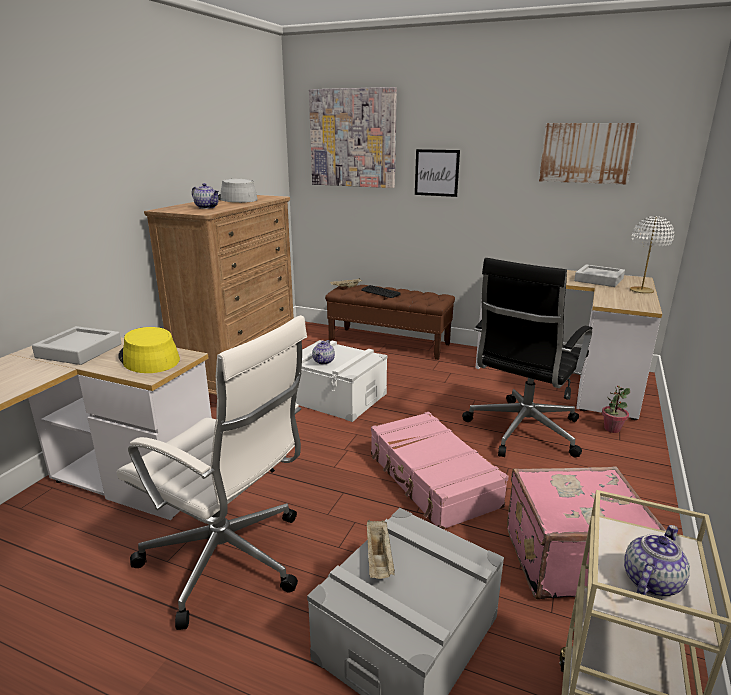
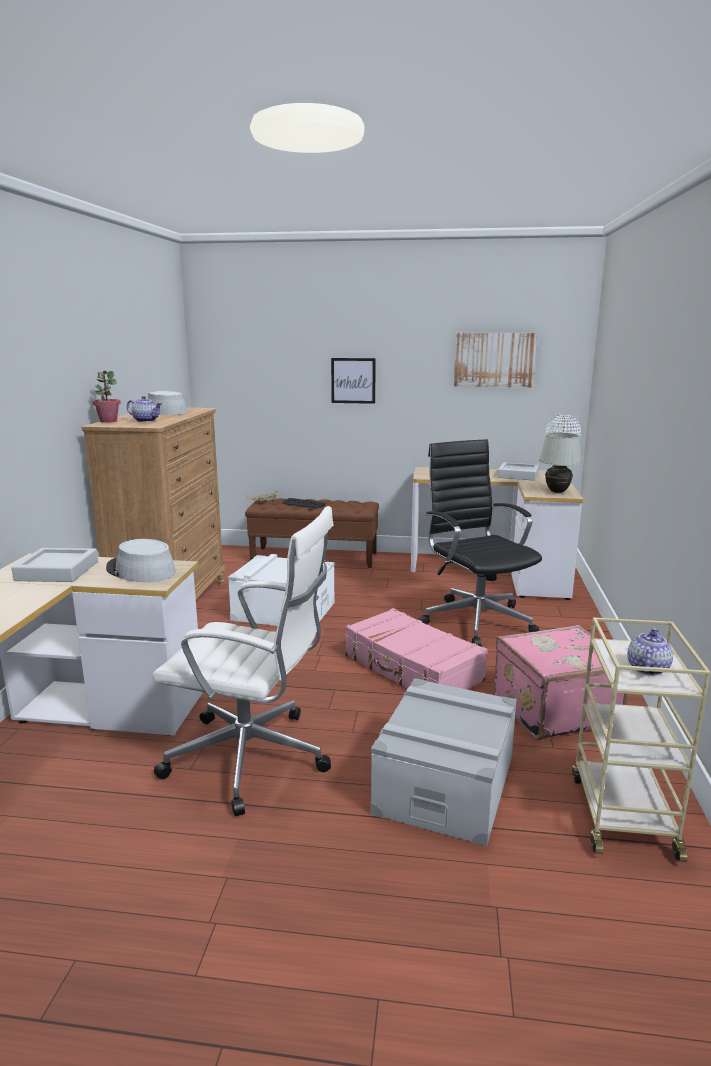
camera: 15 degrees left, 5 degrees down
yellow hat [119,327,180,373] -> grey hat [106,539,176,582]
picture [309,87,397,188] -> none
teapot [312,340,335,365] -> none
beige tray [367,520,395,579] -> none
black office chair [462,258,593,458] -> black office chair turned 135 degrees clockwise [419,439,542,646]
potted plant [602,385,630,433] -> potted plant moved to [92,371,121,423]
none -> white table lamp [539,433,581,493]

